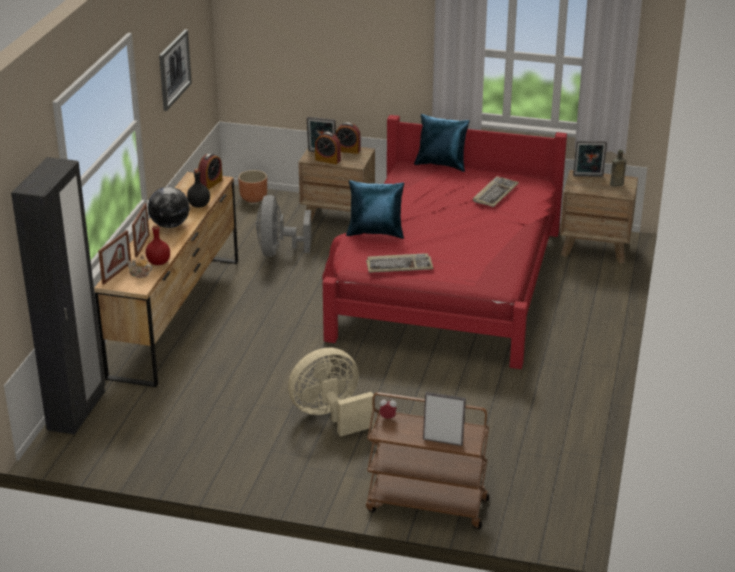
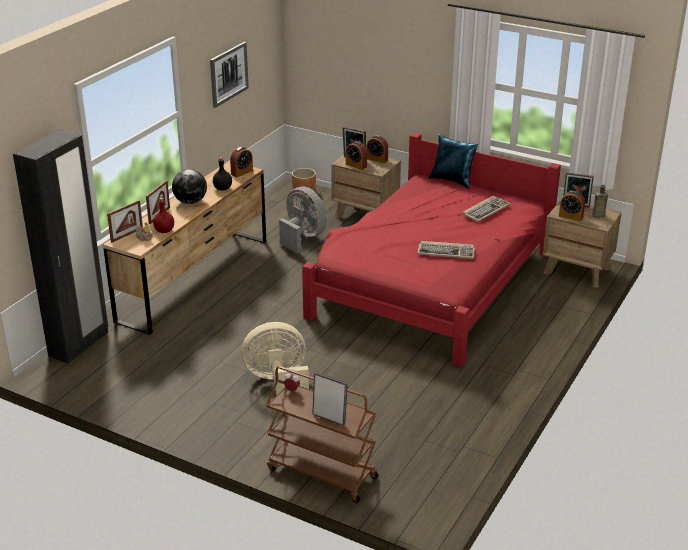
camera: 15 degrees right, 0 degrees up
grey fan [256,195,312,257] -> grey fan turned 120 degrees clockwise [279,187,327,253]
blue pillow [346,180,404,239] -> none
keyboard [366,253,433,273] -> keyboard moved to [417,241,475,259]
none -> alarm clock [559,191,585,221]

